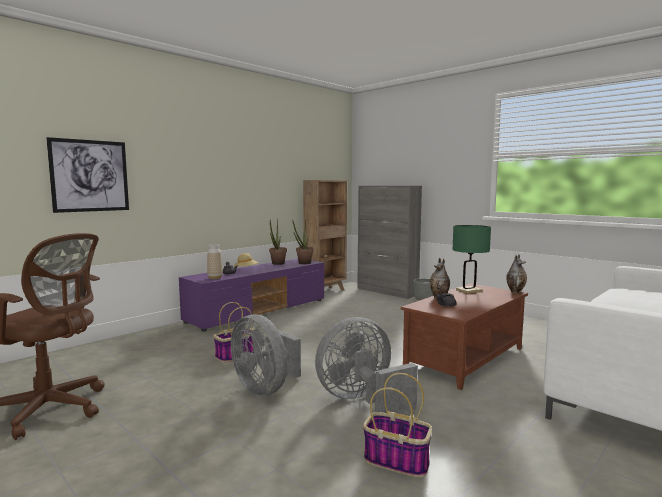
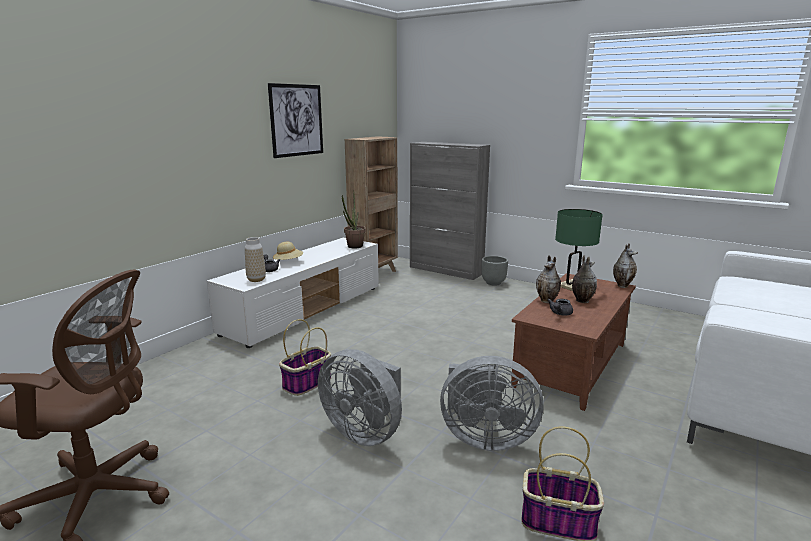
camera: 10 degrees left, 10 degrees up
picture [46,137,129,213] -> picture moved to [268,83,323,158]
purple tv stand [179,259,324,332] -> white tv stand [207,238,379,348]
potted plant [269,220,287,265] -> none
grey fan [315,317,418,414] -> grey fan turned 135 degrees counterclockwise [440,356,543,451]
none -> vase [572,255,597,303]

